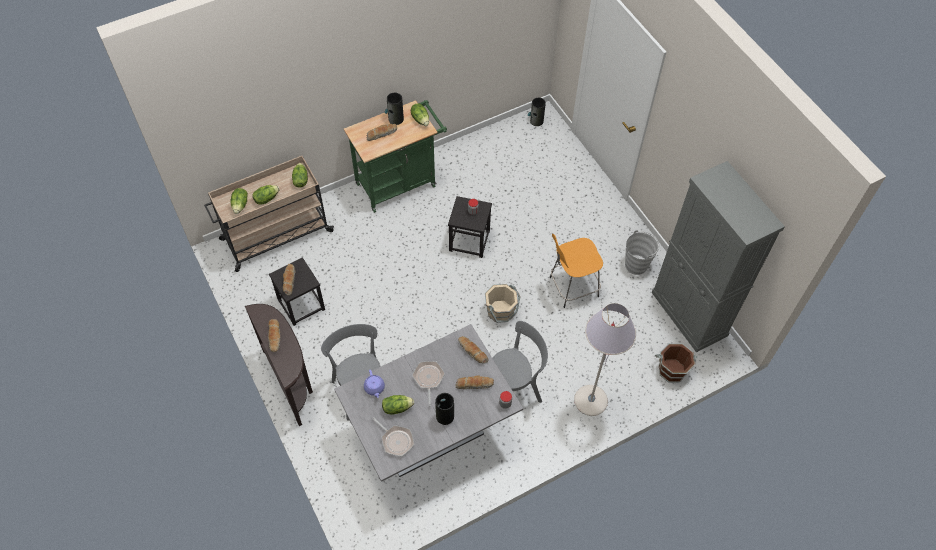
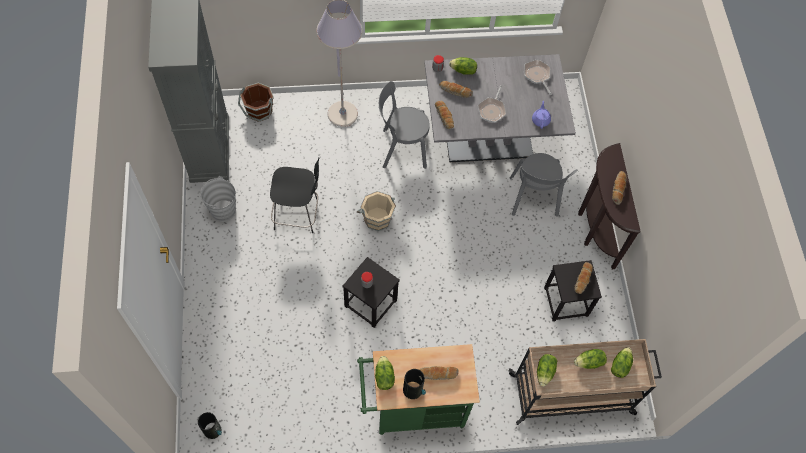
camera: 160 degrees left, 5 degrees up
lettuce [382,395,414,415] -> lettuce moved to [449,57,477,75]
vase [435,393,454,425] -> none
orange stool [550,234,603,308] -> black stool [270,157,320,233]

